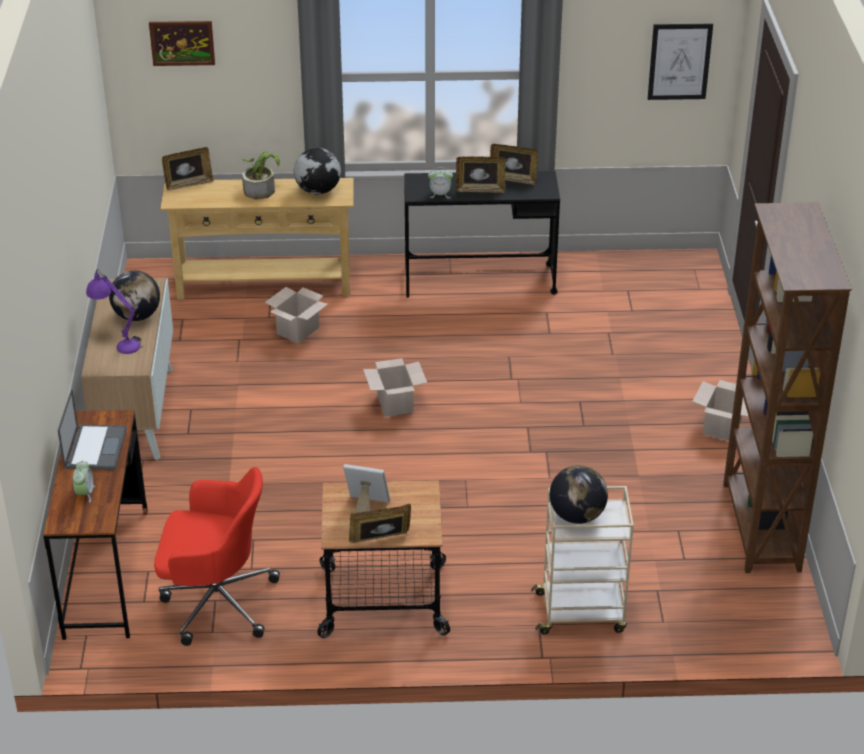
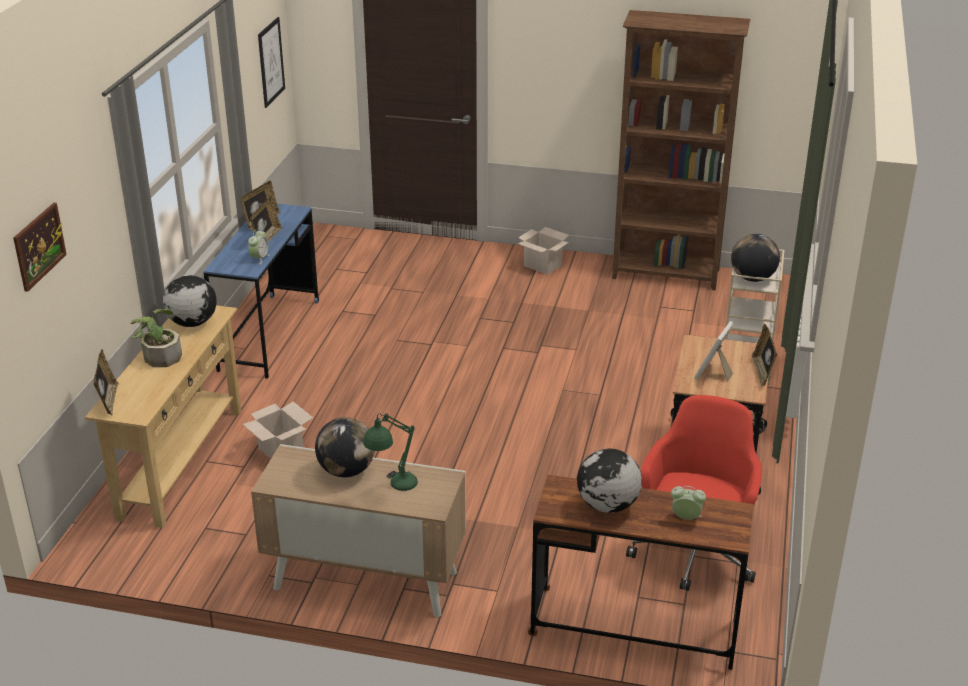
camera: 75 degrees left, 5 degrees down
laptop [58,389,127,470] -> globe [577,449,642,513]
purple table lamp [86,269,143,354] -> green table lamp [363,413,418,491]
cardboard box [363,358,427,417] -> none
black desk [404,171,560,297] -> blue desk [204,204,319,379]

